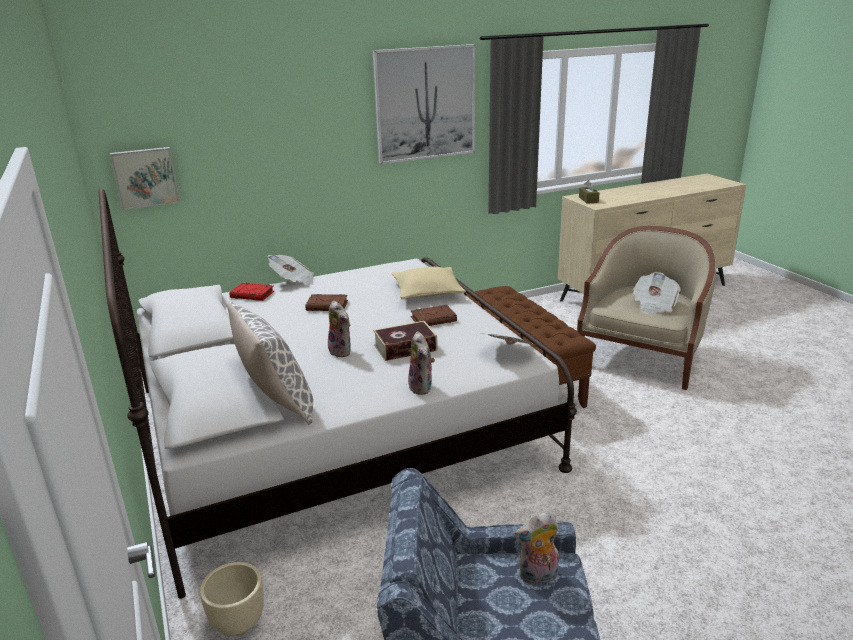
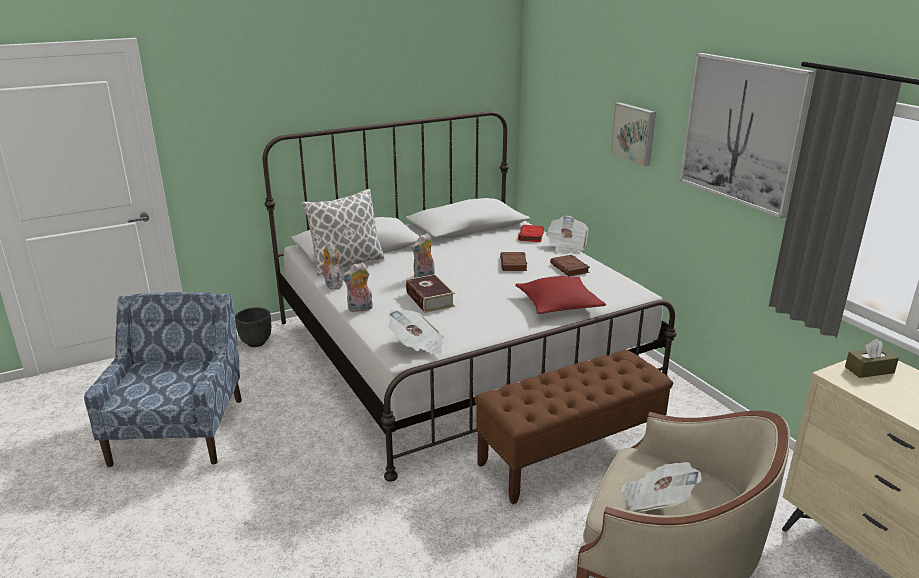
camera: 85 degrees right, 0 degrees up
picture [110,147,180,210] -> picture moved to [610,102,656,166]
beige planter [200,562,264,636] -> black planter [235,307,271,347]
beige pillow [392,267,466,299] -> red pillow [515,276,606,314]
brown book [411,305,457,326] -> brown book moved to [550,255,590,277]
plush toy [515,512,559,584] -> plush toy moved to [320,241,343,290]

